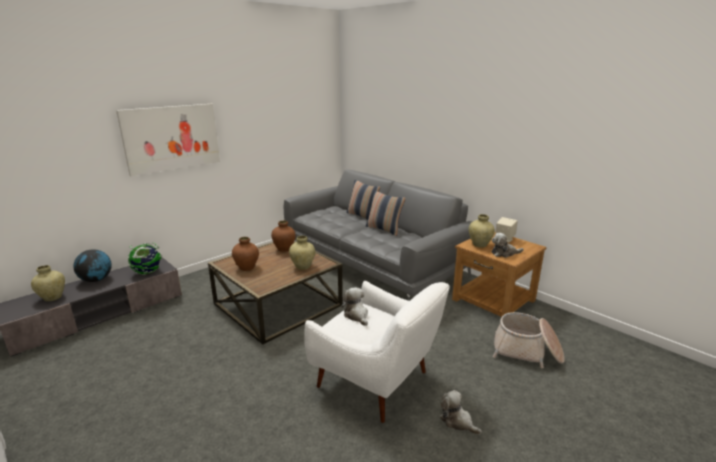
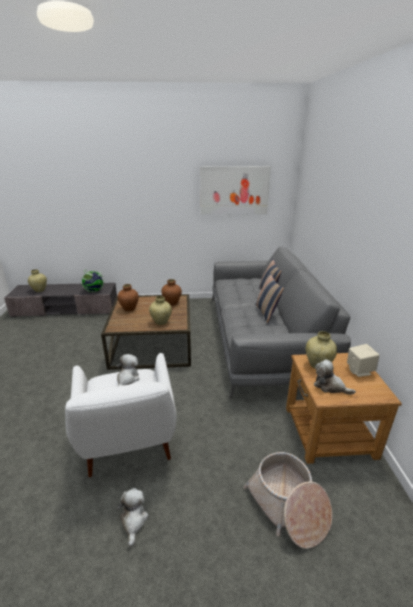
camera: 40 degrees right, 5 degrees up
globe [73,249,112,282] -> none
picture [116,104,220,176] -> picture moved to [200,166,271,215]

